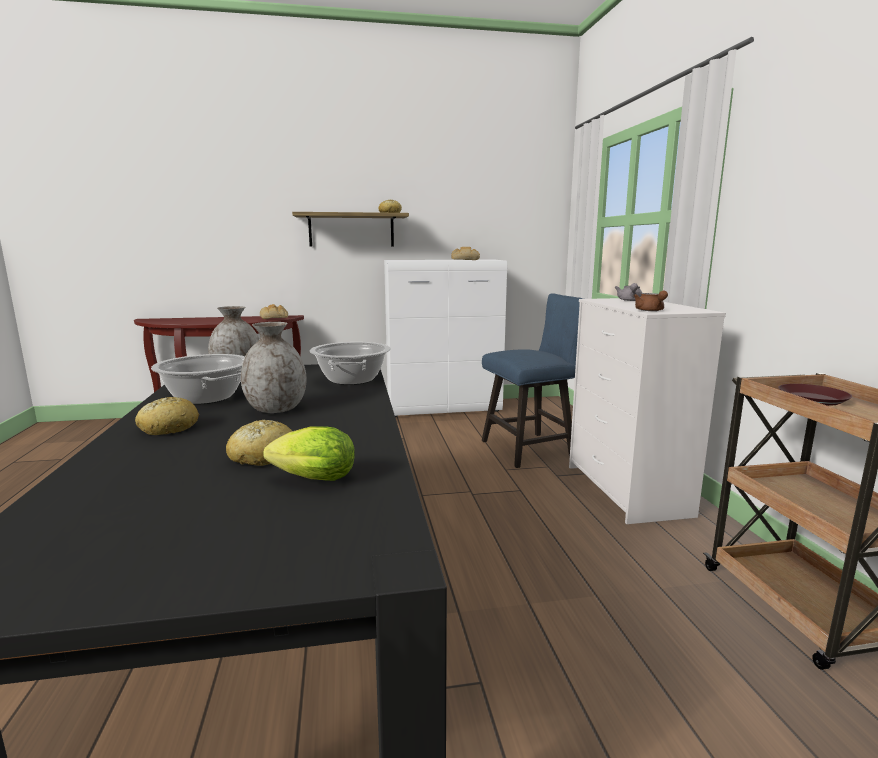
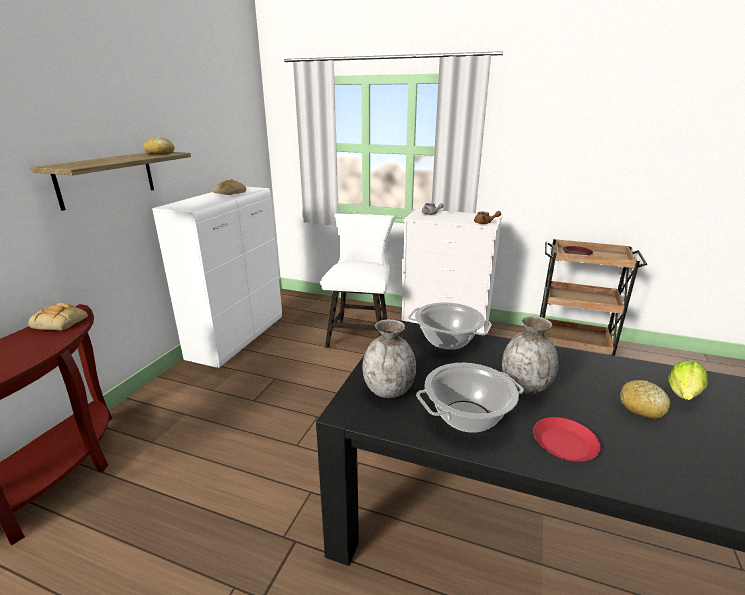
camera: 60 degrees left, 10 degrees up
bread [135,397,199,435] -> red plate [533,417,601,461]
blue chair [482,293,584,468] -> white chair [321,213,395,348]

